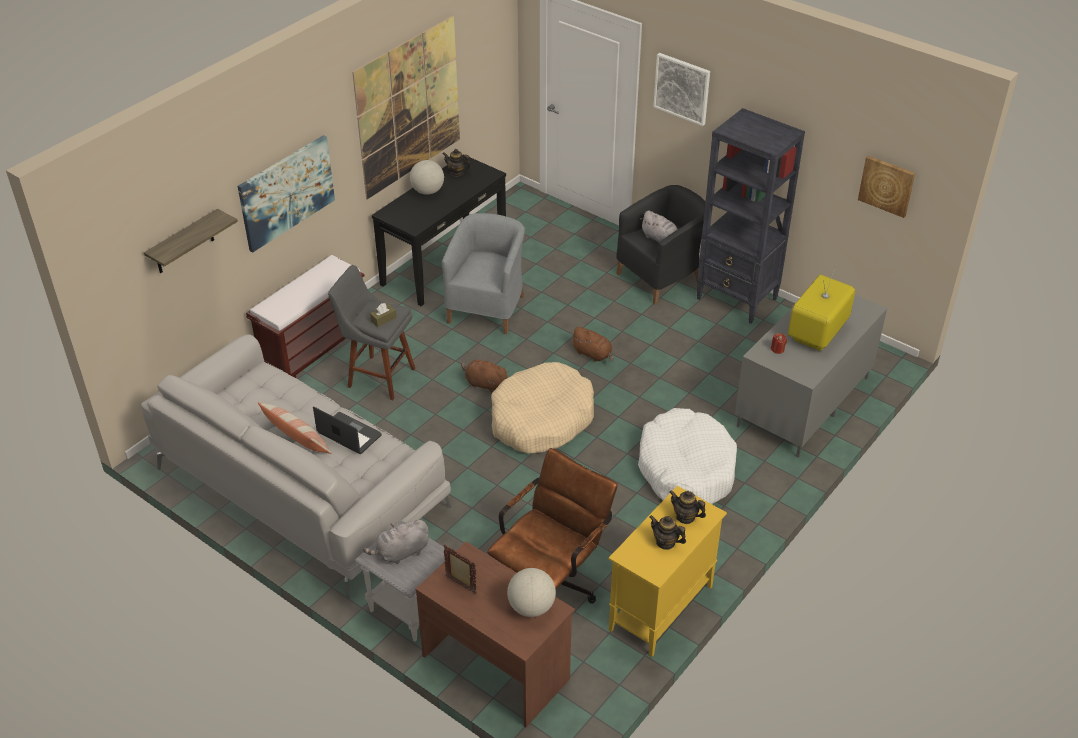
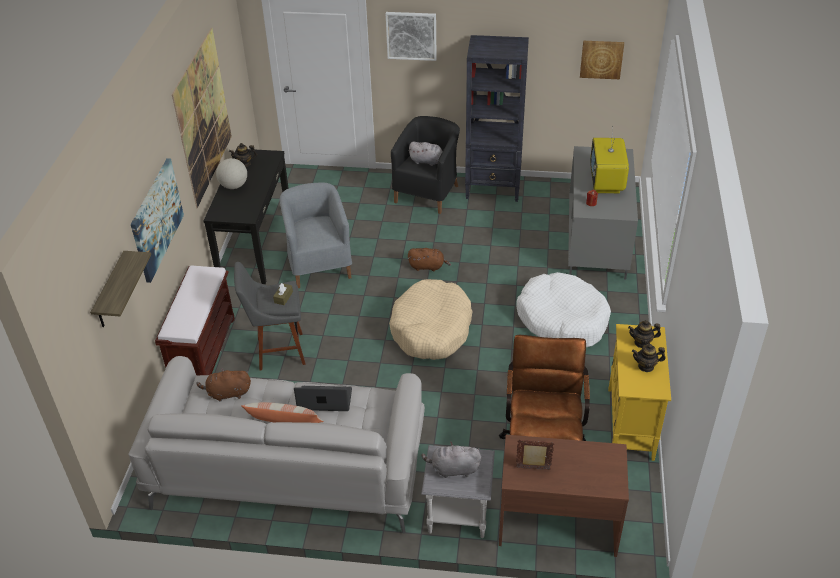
camera: 30 degrees left, 0 degrees up
grey plush toy [363,519,429,564] -> grey plush toy turned 60 degrees clockwise [421,442,481,478]
brown plush toy [461,358,509,393] -> brown plush toy moved to [196,368,251,402]
globe [507,568,556,617] -> none

